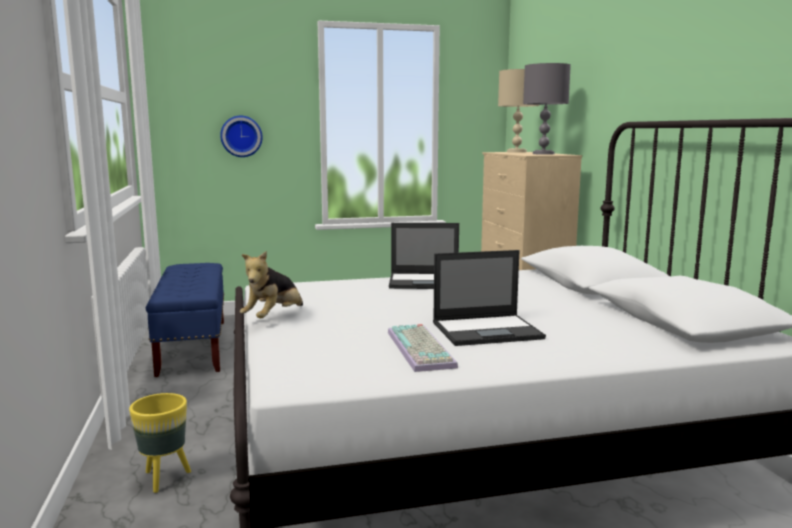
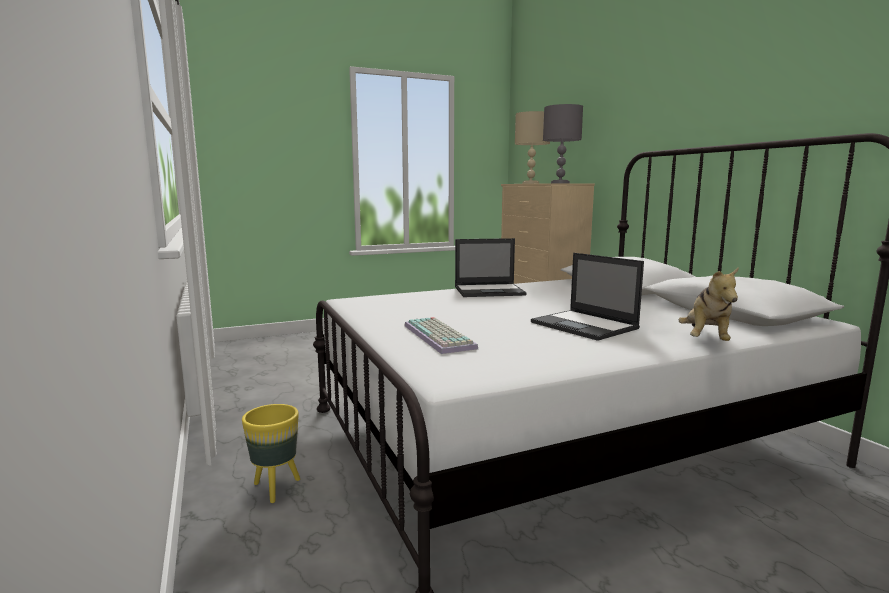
camera: 10 degrees left, 0 degrees up
blue bench [146,263,224,377] -> none
wall clock [220,116,263,157] -> none
plush toy [240,251,303,318] -> plush toy moved to [679,267,739,341]
keyboard [388,324,458,372] -> keyboard moved to [404,317,478,354]
laptop [433,250,546,346] -> laptop turned 75 degrees clockwise [531,253,644,341]

